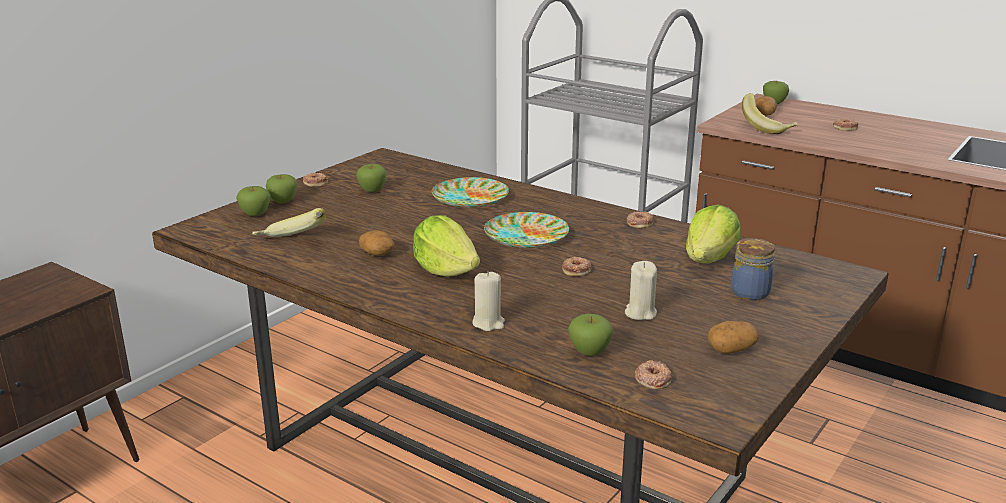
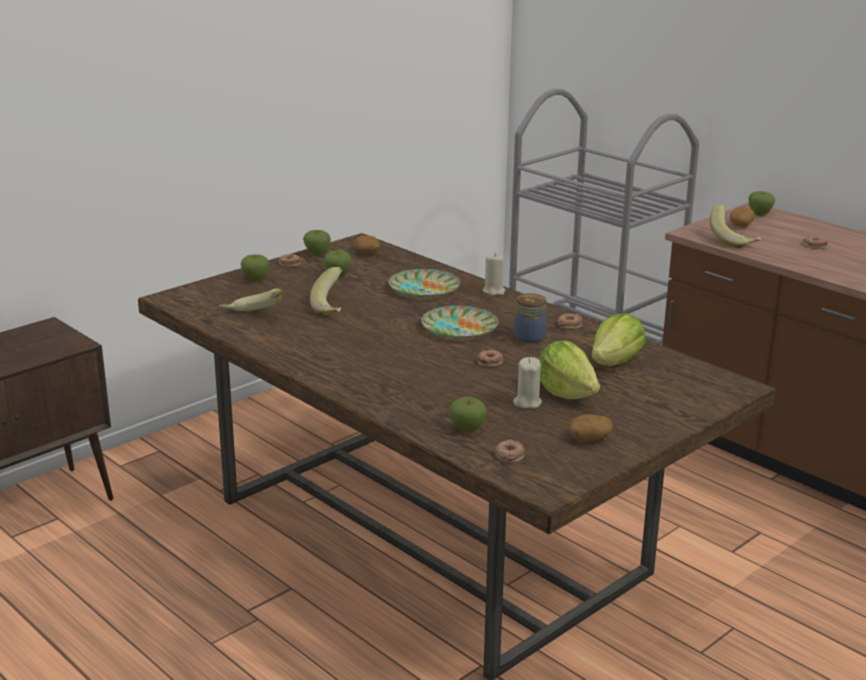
camera: 10 degrees right, 0 degrees up
apple [236,186,271,216] -> apple moved to [303,230,331,255]
potato [359,230,394,256] -> potato moved to [355,235,380,254]
lettuce [413,215,480,277] -> lettuce moved to [539,340,600,399]
beige candle [472,271,505,331] -> beige candle moved to [483,253,505,295]
jar [731,238,775,300] -> jar moved to [514,293,547,343]
none -> banana [310,267,342,315]

